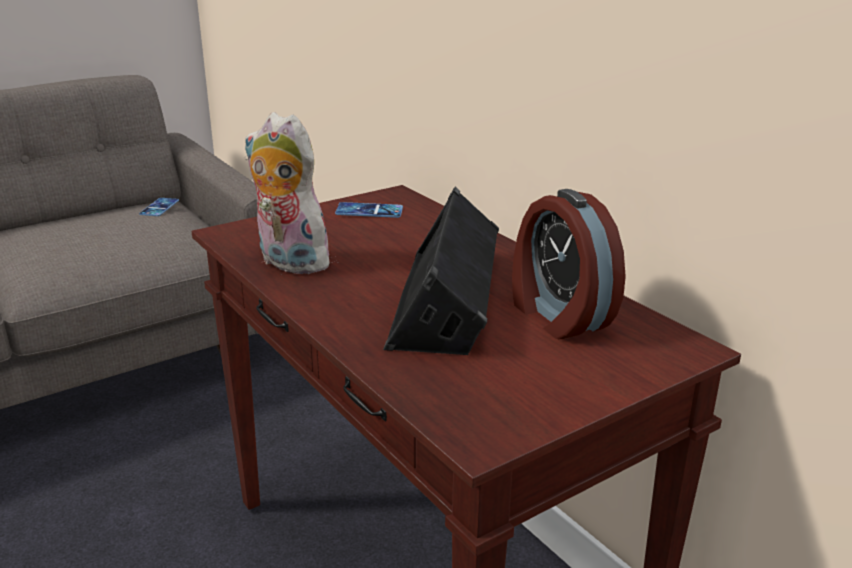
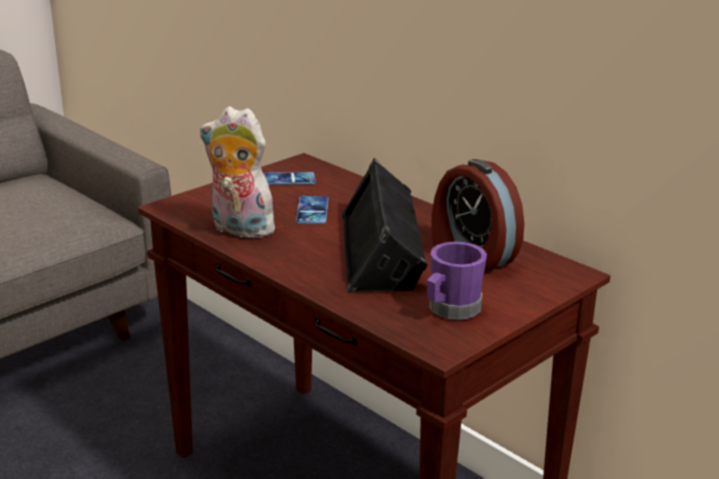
camera: 10 degrees left, 0 degrees up
phone [139,198,179,216] -> phone moved to [296,196,328,224]
none -> purple mug [427,242,487,320]

